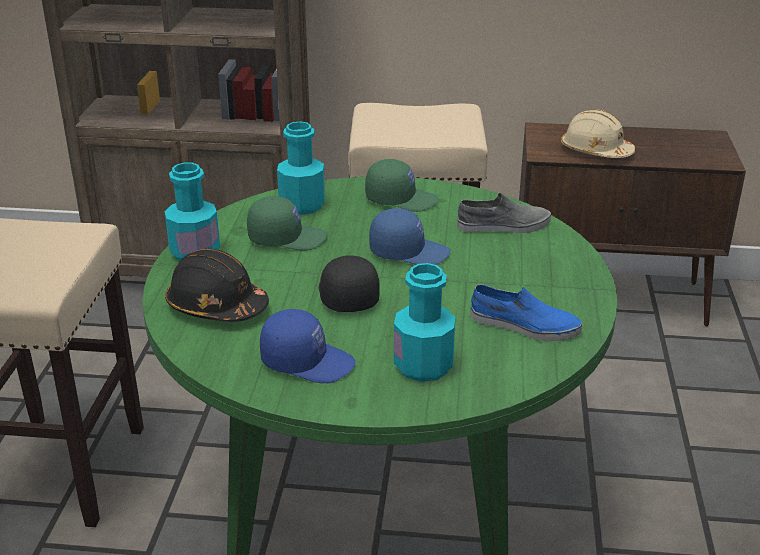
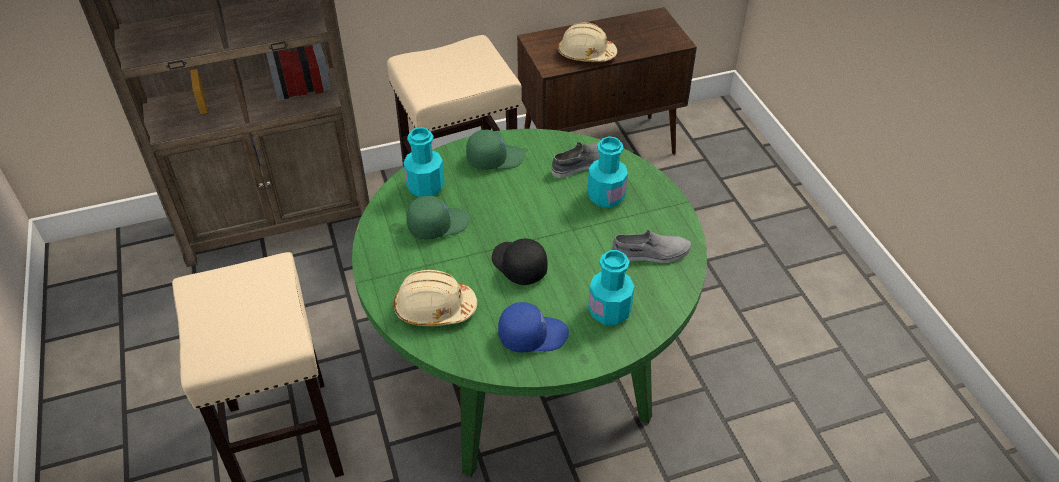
camera: 25 degrees left, 15 degrees up
turquoise bottle [164,163,220,260] -> turquoise bottle moved to [587,137,628,208]
black hard hat [165,249,269,322] -> beige hard hat [394,270,477,326]
blue cap [369,208,450,265] -> none
blue shoe [470,285,582,341] -> grey shoe [612,230,691,263]

